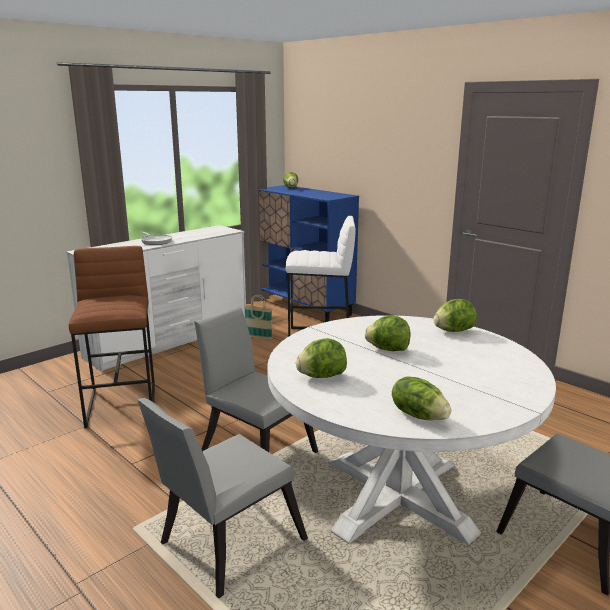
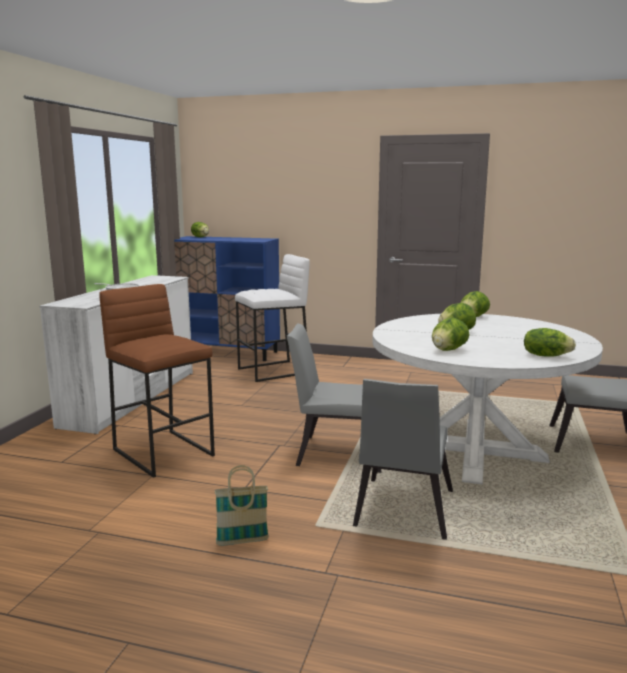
camera: 30 degrees left, 5 degrees down
basket [245,295,273,339] -> basket moved to [215,465,269,546]

